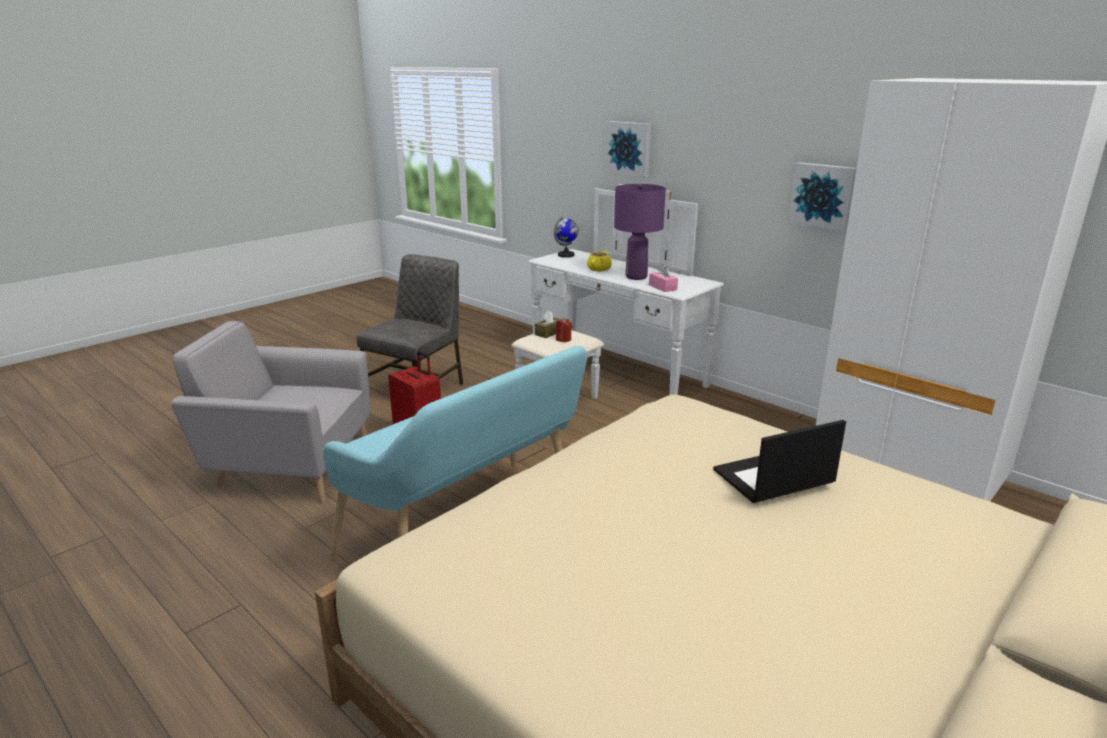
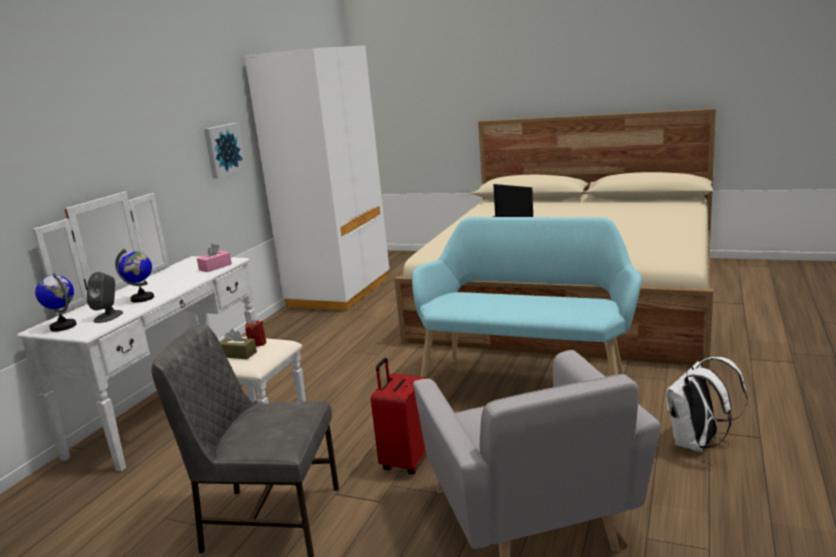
camera: 110 degrees left, 5 degrees down
yellow teapot [587,250,612,271] -> globe [115,248,154,303]
picture [606,121,651,178] -> none
purple table lamp [614,184,666,280] -> none
none -> grey speaker [87,272,123,323]
none -> white backpack [666,357,747,452]

